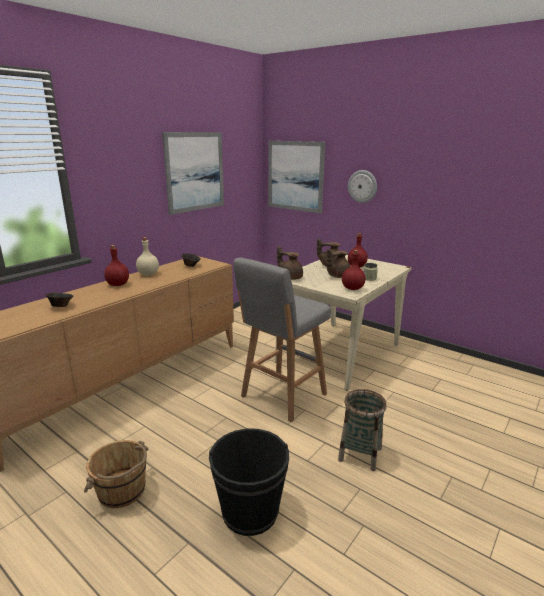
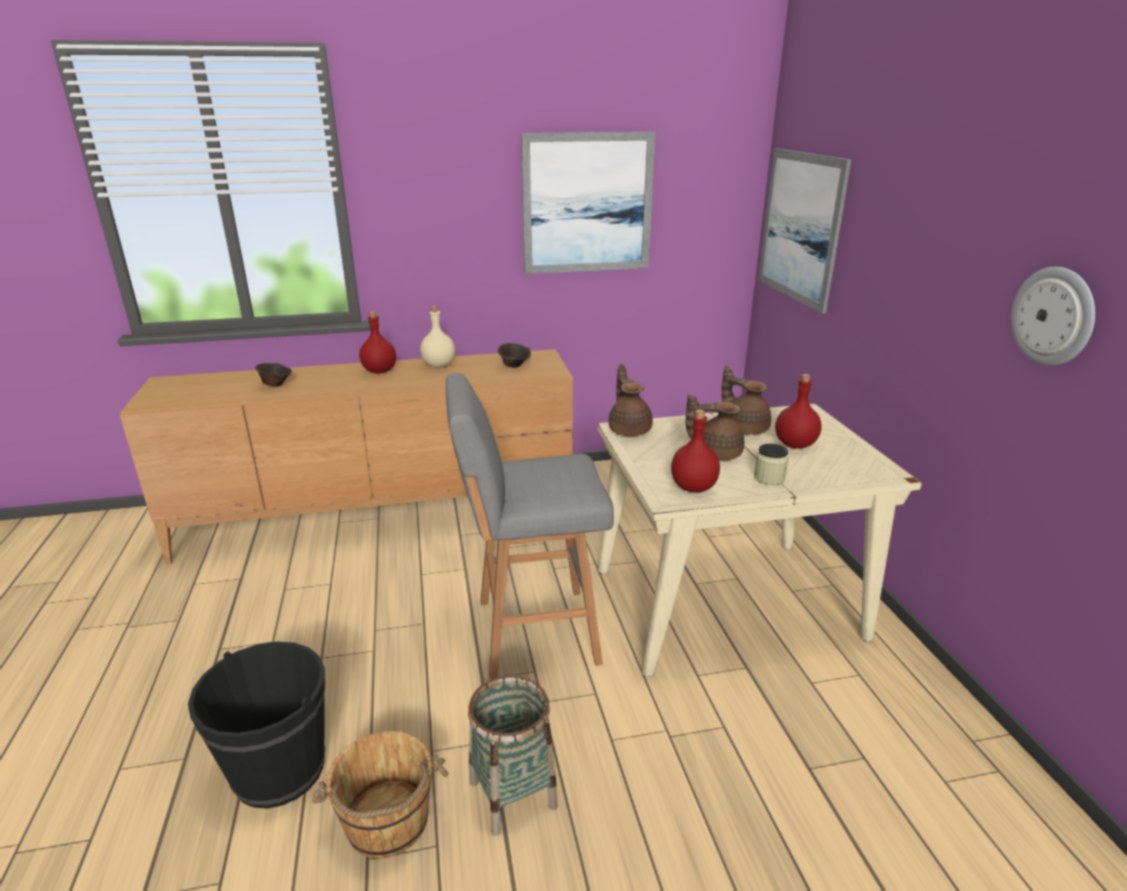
camera: 40 degrees right, 5 degrees up
brown bucket [84,440,148,508] -> brown bucket moved to [312,731,448,858]
wall clock [348,170,377,203] -> wall clock moved to [1011,267,1095,366]

